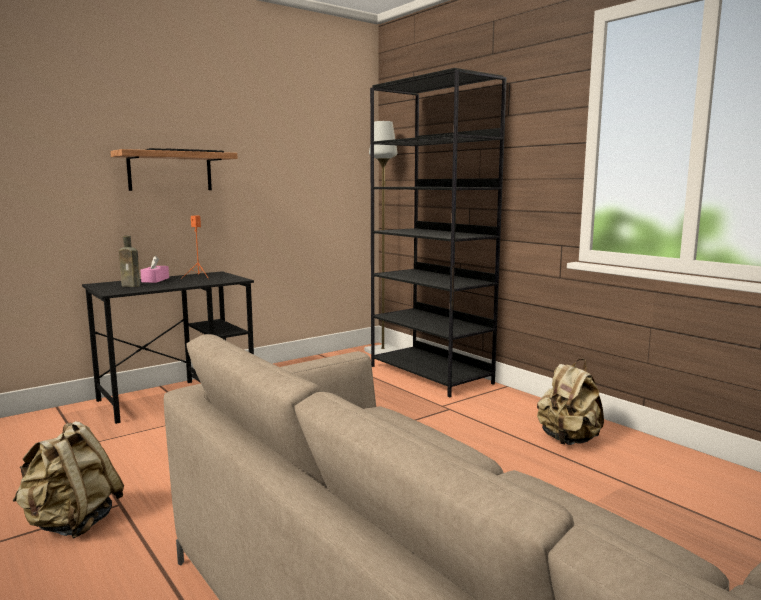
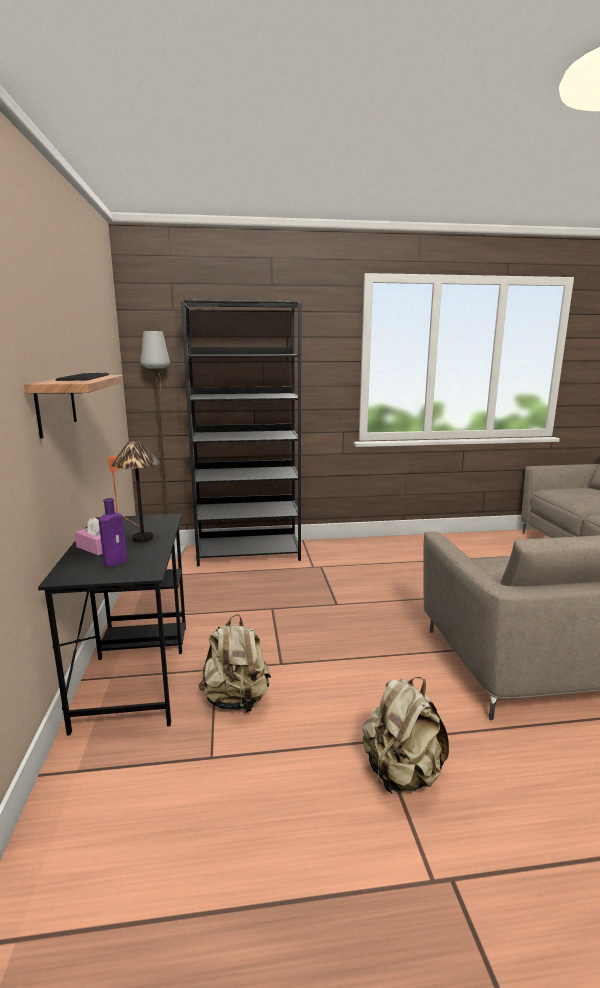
camera: 60 degrees left, 5 degrees up
brown bottle [119,236,140,287] -> purple bottle [99,498,127,566]
beige backpack [537,359,604,445] -> beige backpack moved to [199,614,271,713]
none -> table lamp [111,441,160,542]

